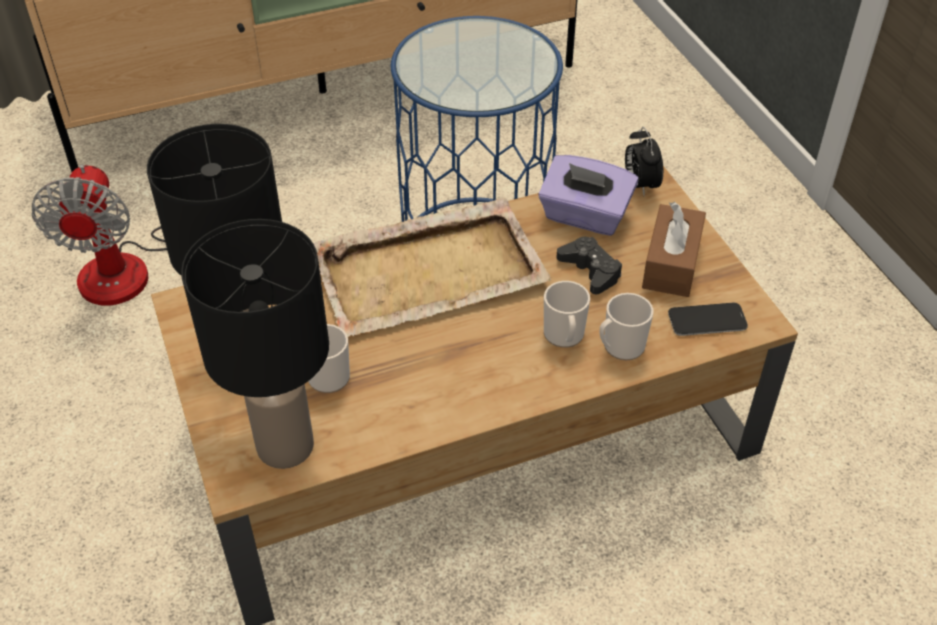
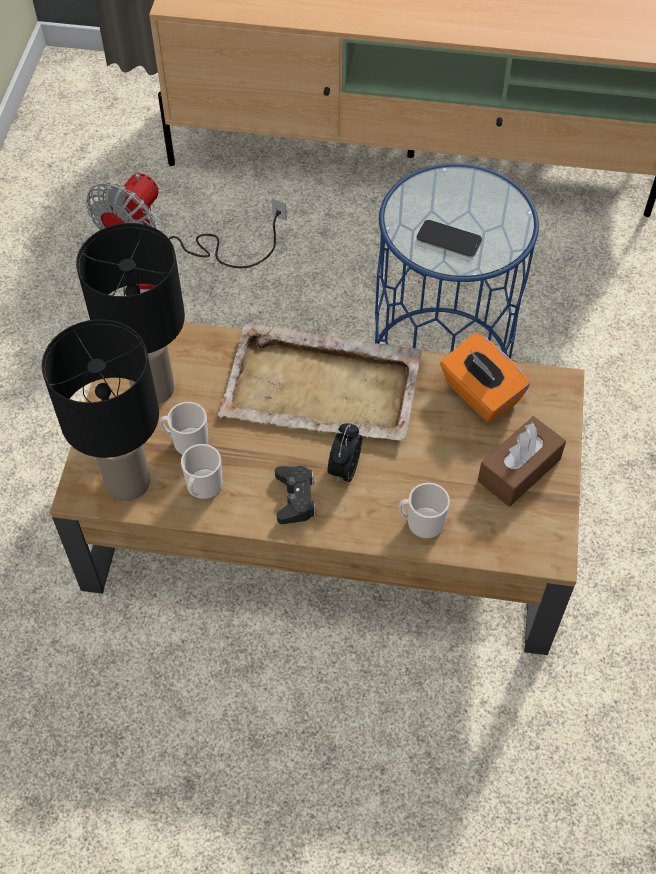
camera: 30 degrees right, 10 degrees up
purple tissue box [538,155,639,236] -> orange tissue box [440,333,530,422]
mug [544,281,590,348] -> mug moved to [181,444,223,499]
black game controller [556,237,622,294] -> black game controller moved to [275,466,316,524]
alarm clock [625,127,663,196] -> alarm clock moved to [328,423,362,483]
phone [668,303,748,336] -> phone moved to [417,220,482,258]

